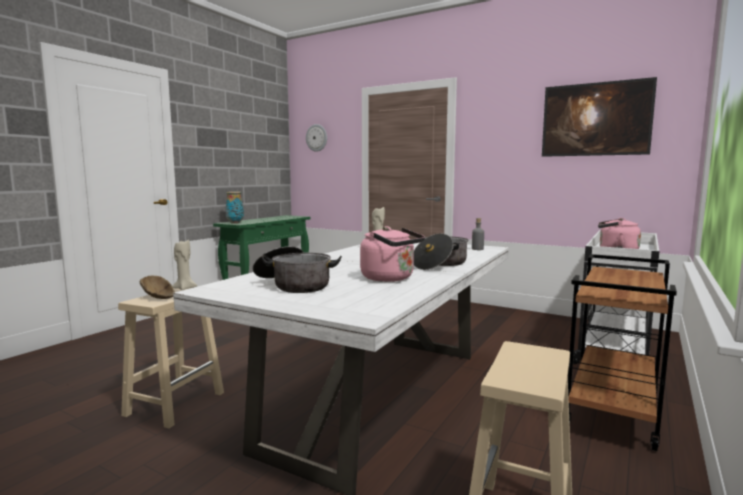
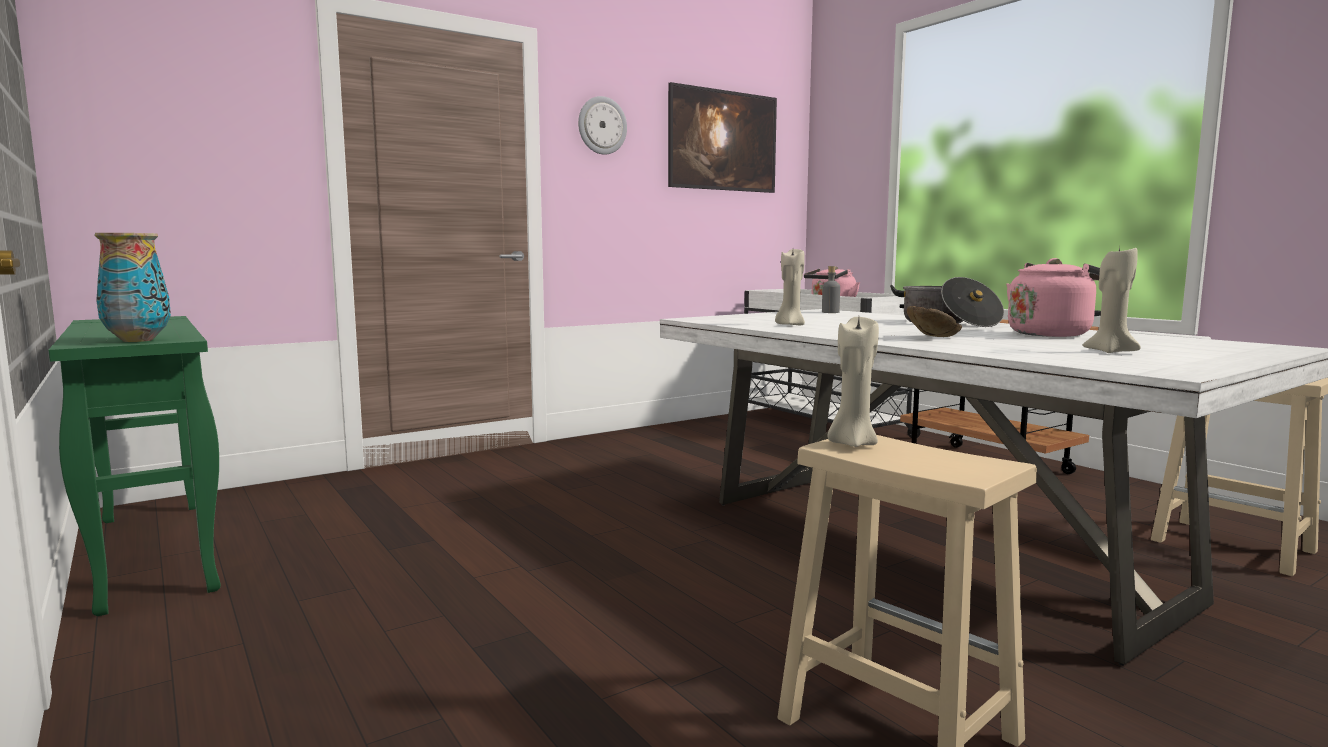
camera: 65 degrees left, 0 degrees up
brown bowl [140,276,175,299] -> brown bowl moved to [907,306,962,337]
cooking pot [253,246,342,293] -> beige candle [1082,247,1141,353]
wall clock [306,124,327,152] -> wall clock moved to [578,96,627,155]

